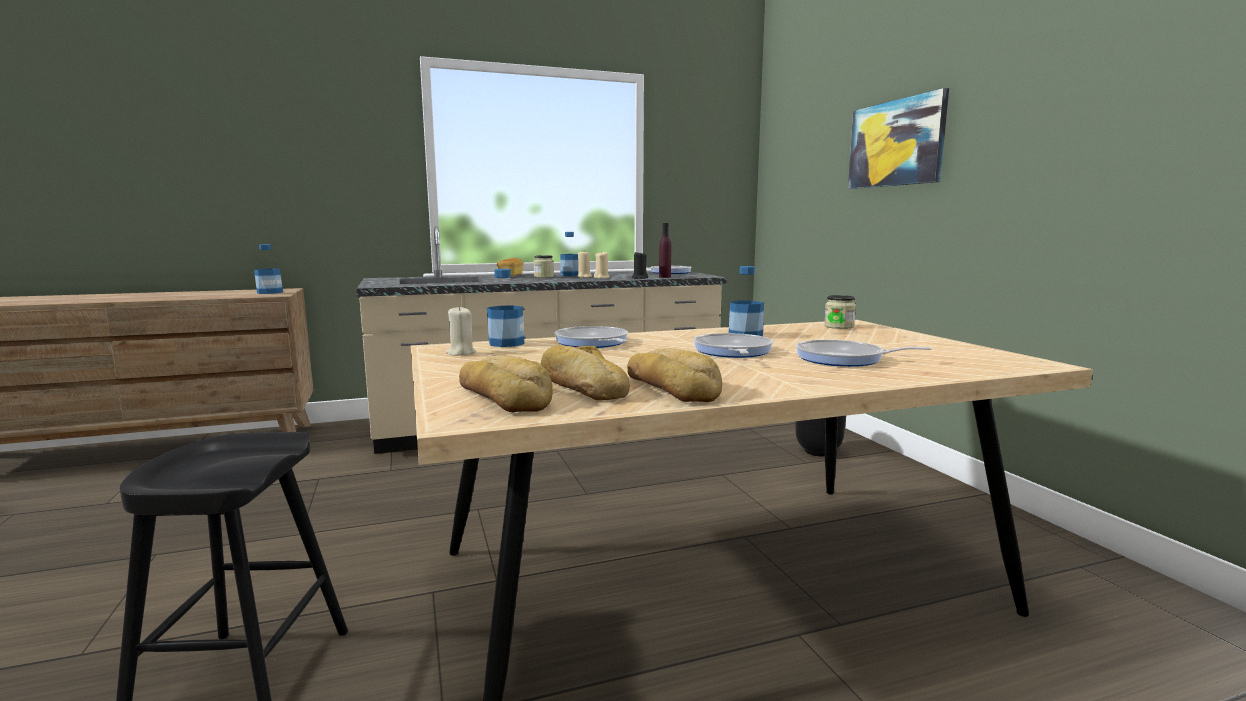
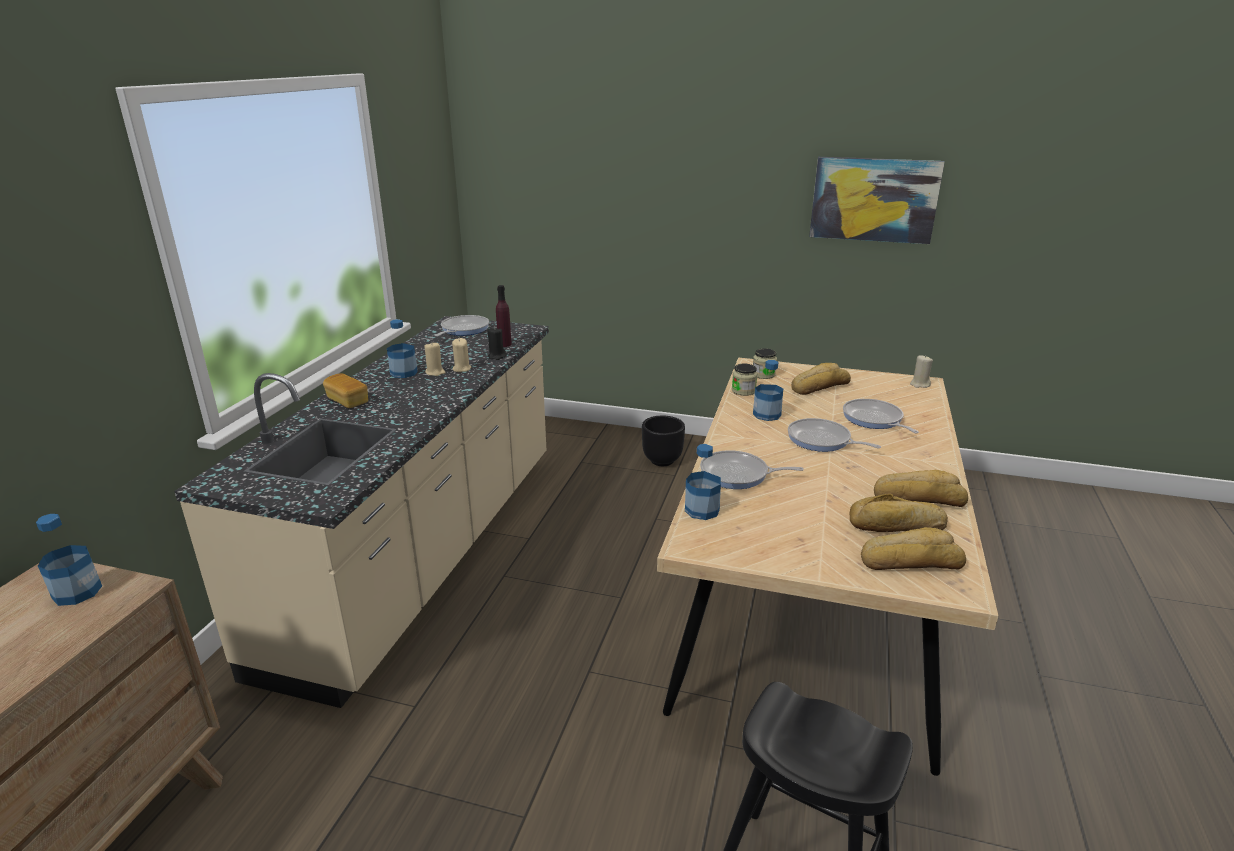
camera: 55 degrees left, 15 degrees up
beige candle [446,306,476,356] -> beige candle moved to [910,355,933,388]
jar [534,255,554,278] -> jar moved to [732,364,758,396]
frying pan [795,340,932,367] -> frying pan turned 105 degrees clockwise [843,399,919,433]
picture [848,88,949,189] -> picture moved to [809,157,945,244]
none -> bread [791,363,851,395]

